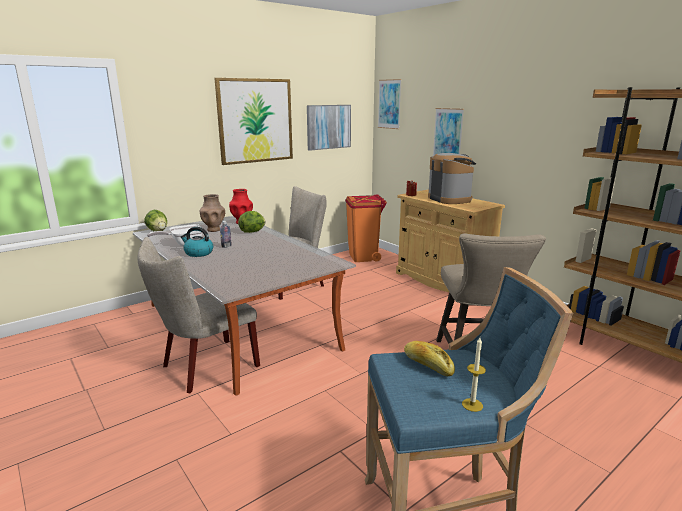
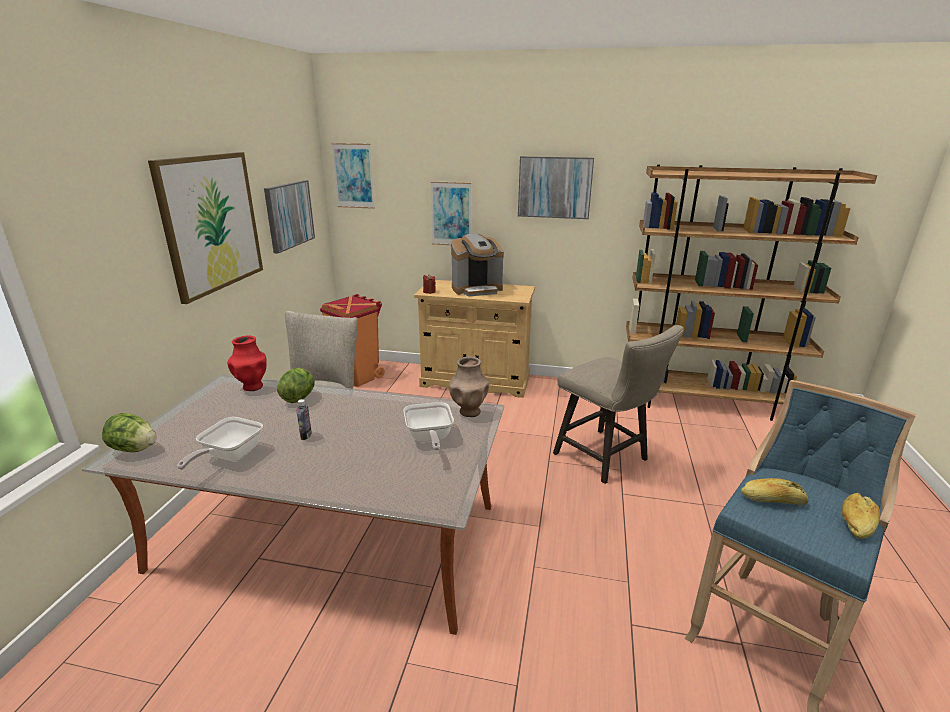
camera: 40 degrees left, 5 degrees up
beige chair [138,237,260,393] -> none
kettle [181,227,213,257] -> none
brown vase [200,194,225,232] -> brown vase moved to [449,357,489,417]
coffee machine [428,153,476,204] -> coffee machine turned 135 degrees clockwise [451,233,504,296]
candle [462,338,486,412] -> bread [842,493,880,539]
none -> frying pan [403,402,454,450]
none -> picture [518,156,594,219]

